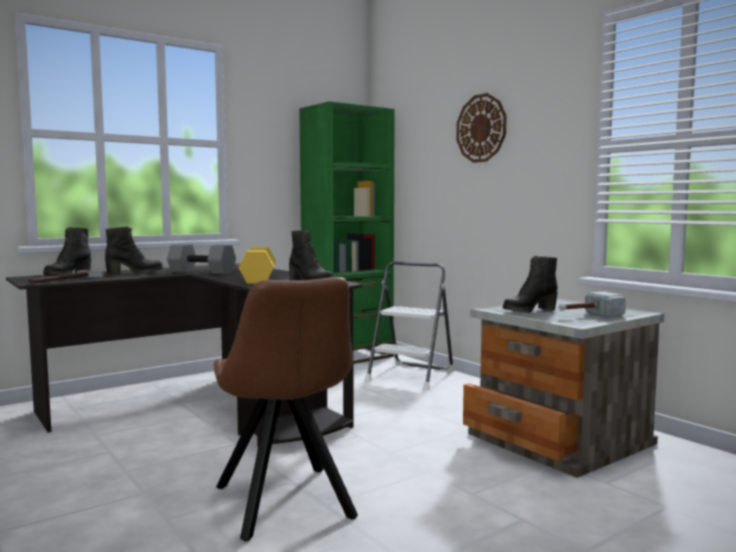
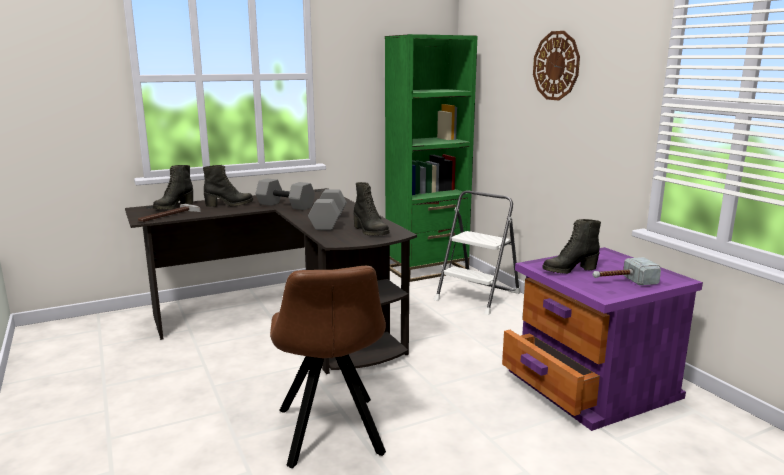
camera: 10 degrees right, 10 degrees up
yellow dumbbell [239,247,276,284] -> grey dumbbell [308,189,347,230]
grey nightstand [463,298,664,478] -> purple nightstand [502,247,703,431]

